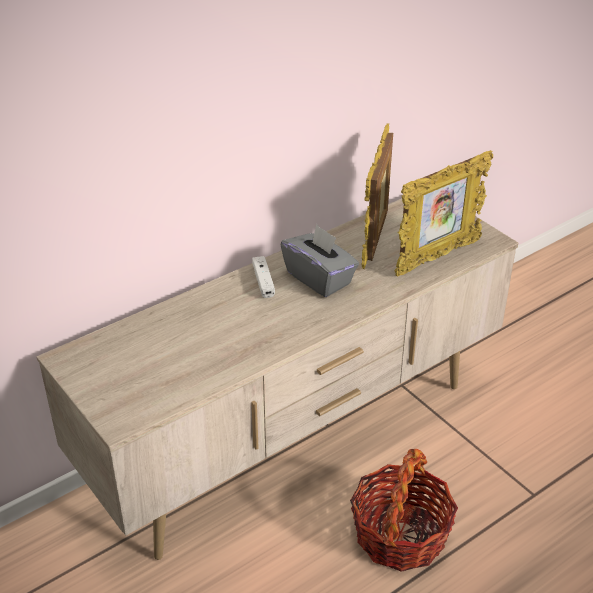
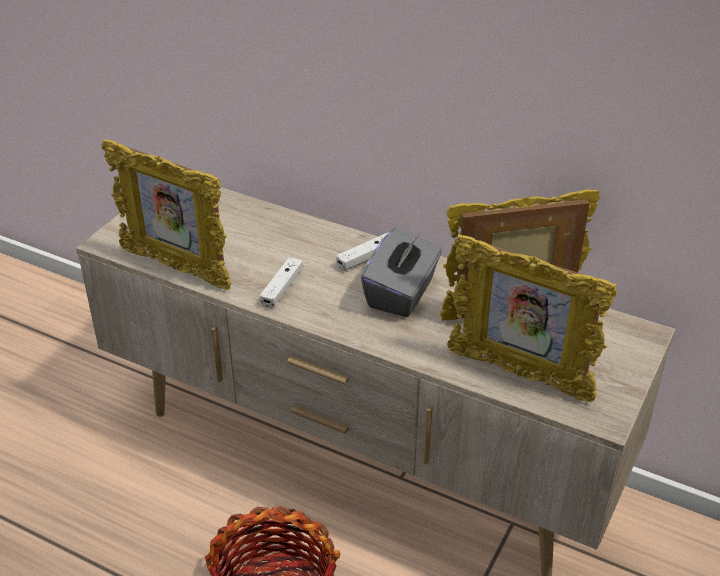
camera: 65 degrees right, 0 degrees up
none -> picture frame [102,139,231,290]
none -> white game controller [260,257,303,308]

